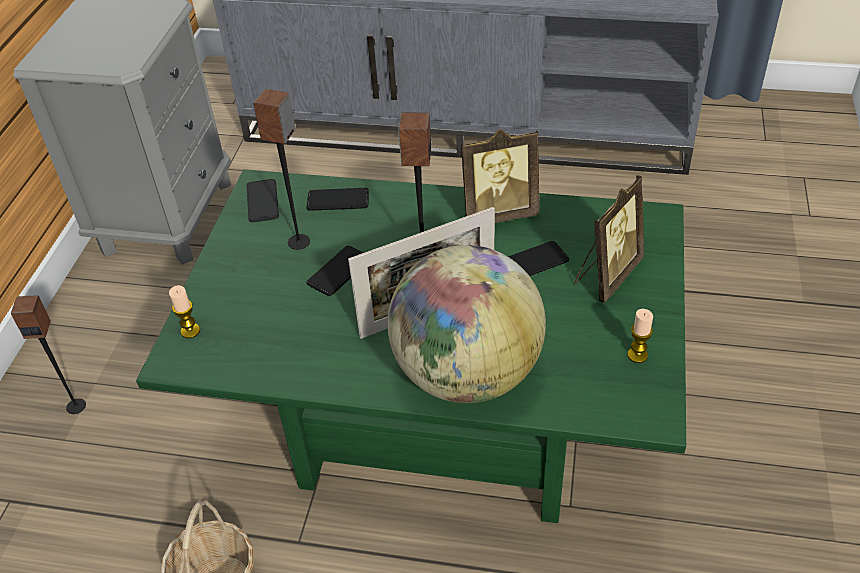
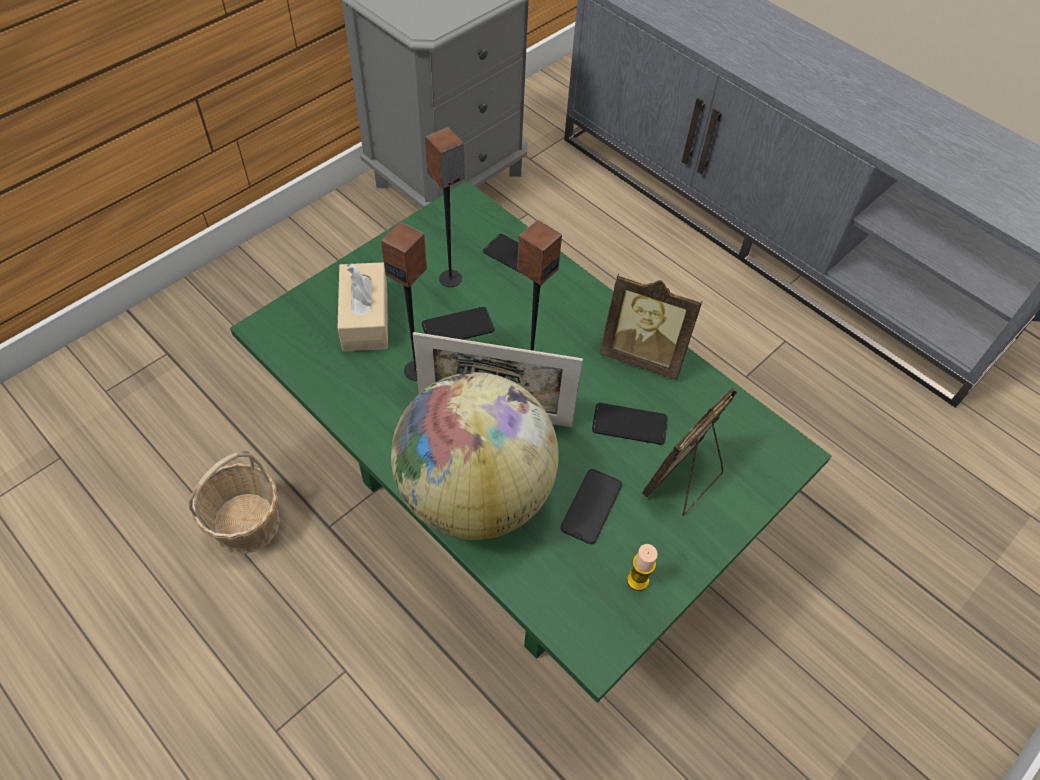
camera: 30 degrees right, 10 degrees up
speaker [11,295,86,414] -> speaker moved to [381,222,427,381]
candle [169,285,200,338] -> none
phone [246,179,279,222] -> phone moved to [560,469,622,544]
picture frame [574,175,644,303] -> picture frame turned 150 degrees clockwise [642,388,737,516]
none -> beige tissue box [337,262,388,352]

